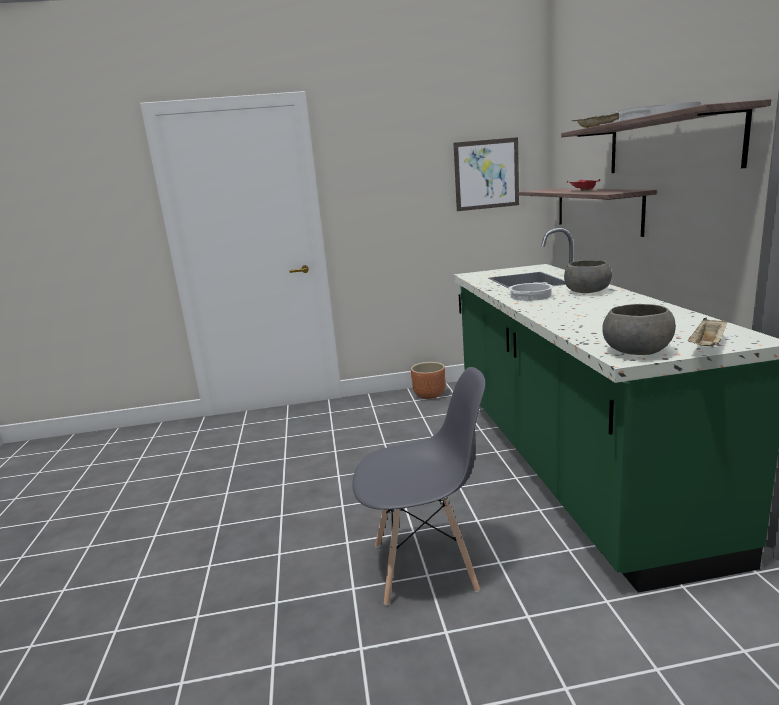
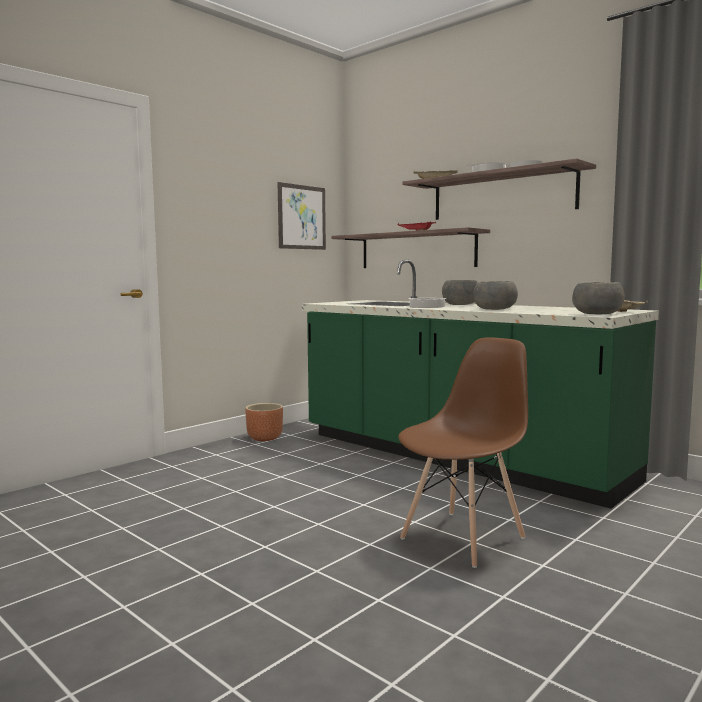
camera: 40 degrees left, 10 degrees down
grey chair [353,367,485,606] -> brown chair [398,337,528,568]
none -> grey bowl [474,281,518,310]

